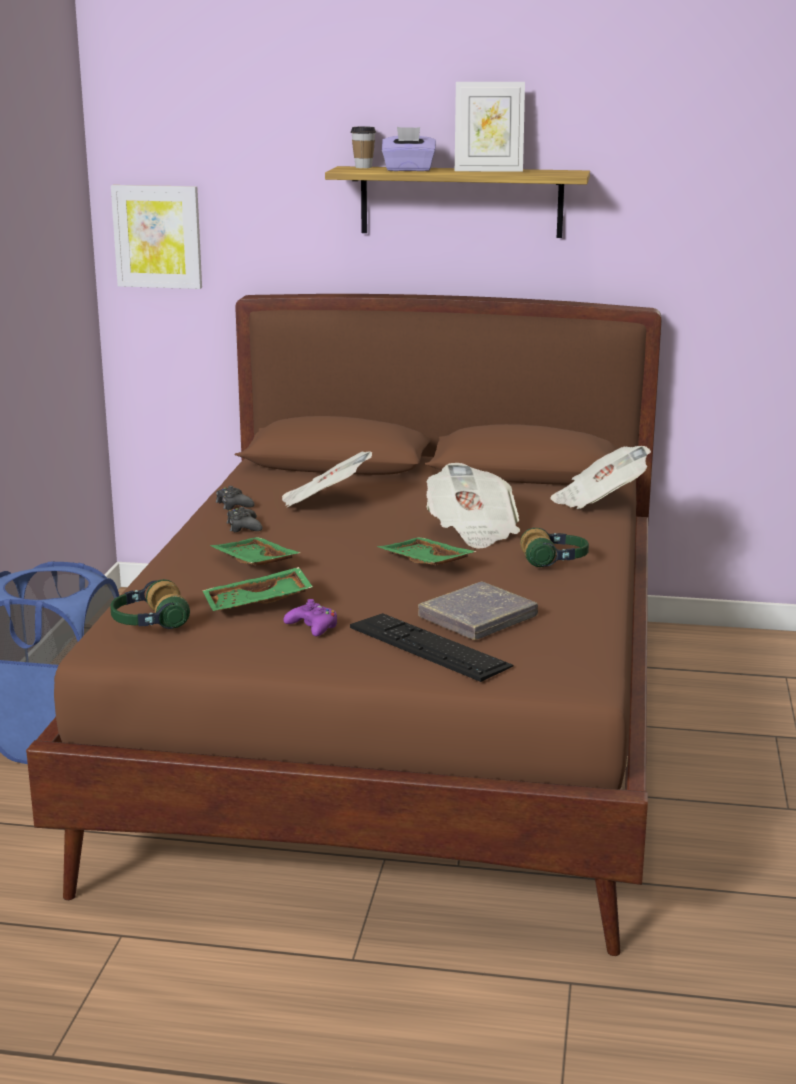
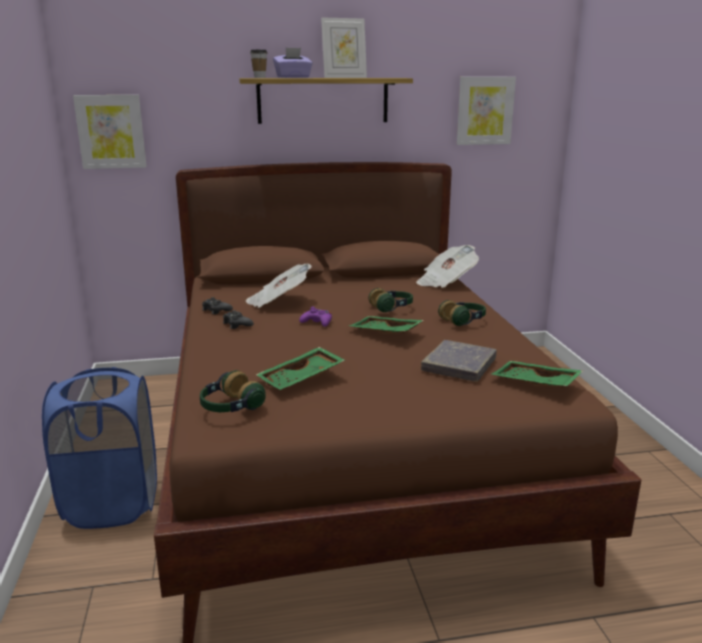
camera: 20 degrees left, 0 degrees up
green tray [210,537,301,566] -> green tray moved to [491,361,583,388]
purple game controller [283,599,337,636] -> purple game controller moved to [299,307,332,327]
keyboard [350,613,513,682] -> none
newspaper [426,463,520,549] -> headphones [369,288,413,312]
none -> picture [457,77,516,145]

